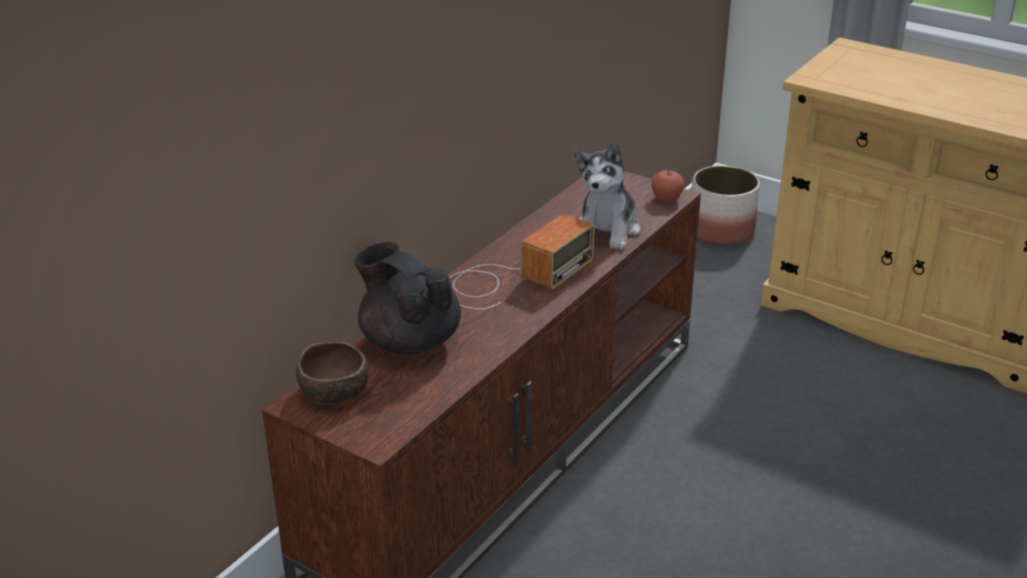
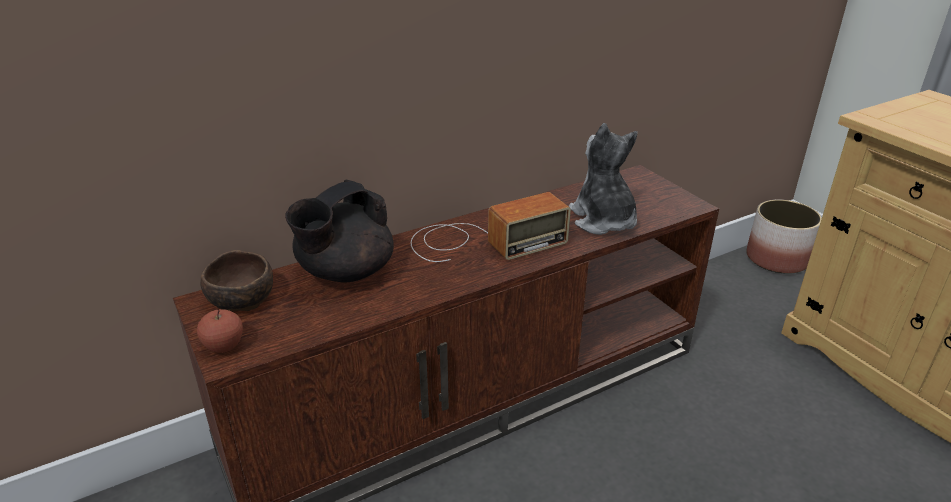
camera: 25 degrees right, 0 degrees up
black teapot [354,242,461,355] -> black teapot turned 120 degrees counterclockwise [285,180,394,282]
plush toy [575,142,640,250] -> plush toy turned 120 degrees clockwise [569,123,638,235]
apple [651,168,684,202] -> apple moved to [197,309,243,353]

